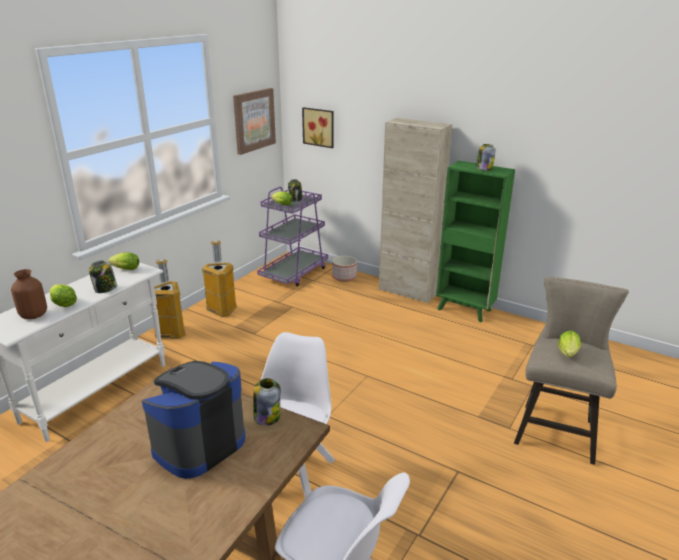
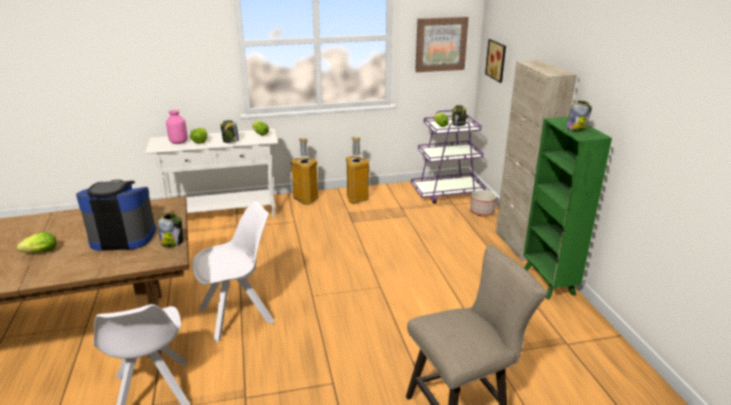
camera: 45 degrees right, 0 degrees up
brown vase [11,269,47,319] -> pink vase [166,110,188,144]
lettuce [558,330,581,357] -> lettuce moved to [17,232,56,253]

